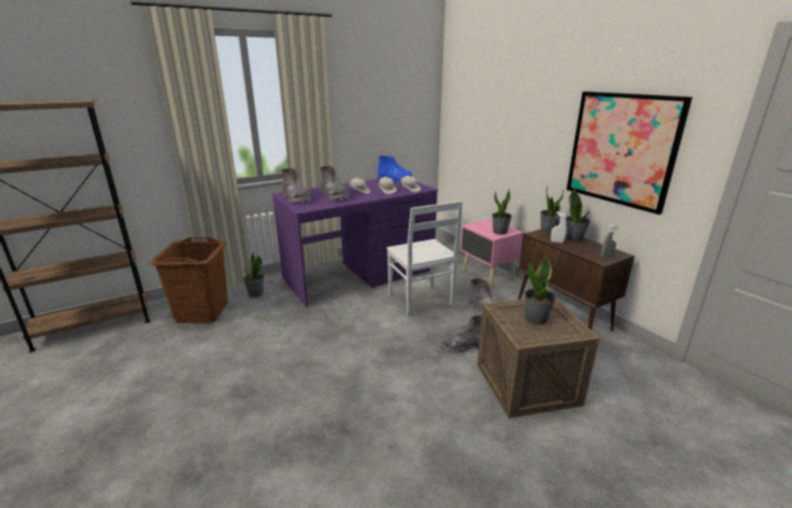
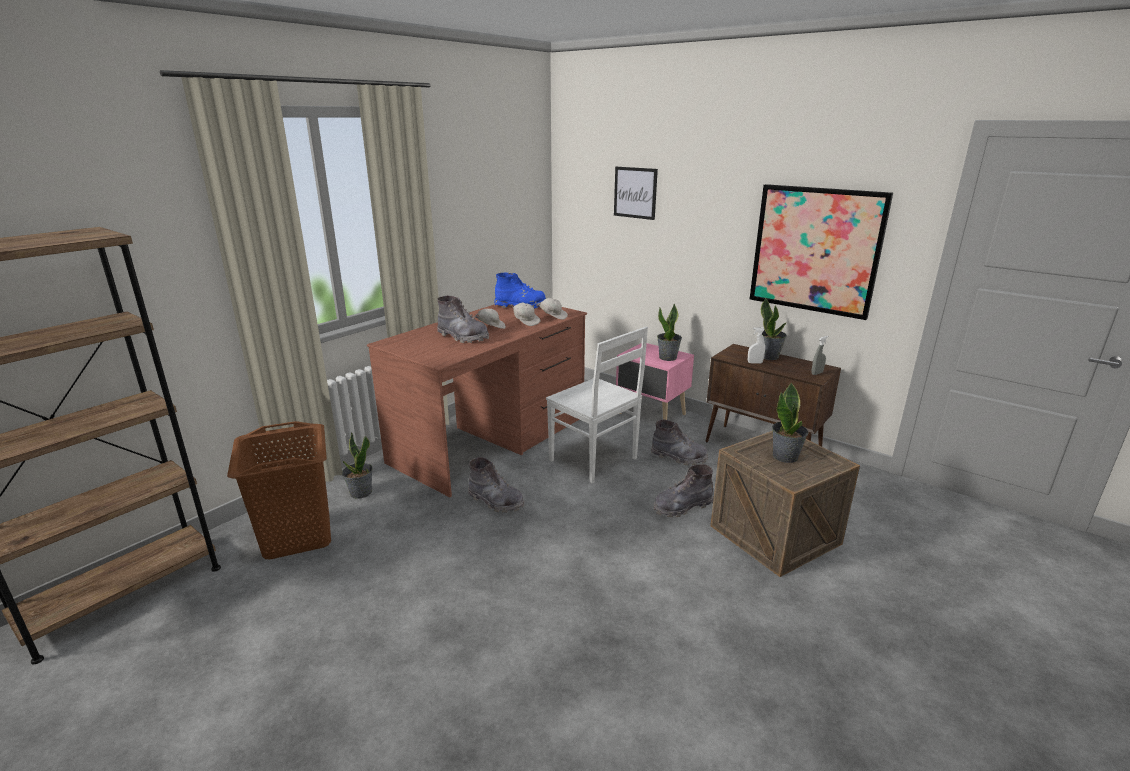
camera: 20 degrees left, 0 degrees up
purple desk [271,179,438,307] -> brown desk [367,304,587,497]
grey boot [282,168,312,203] -> grey boot moved to [468,457,524,513]
potted plant [540,186,564,235] -> none
none -> picture [614,167,658,220]

